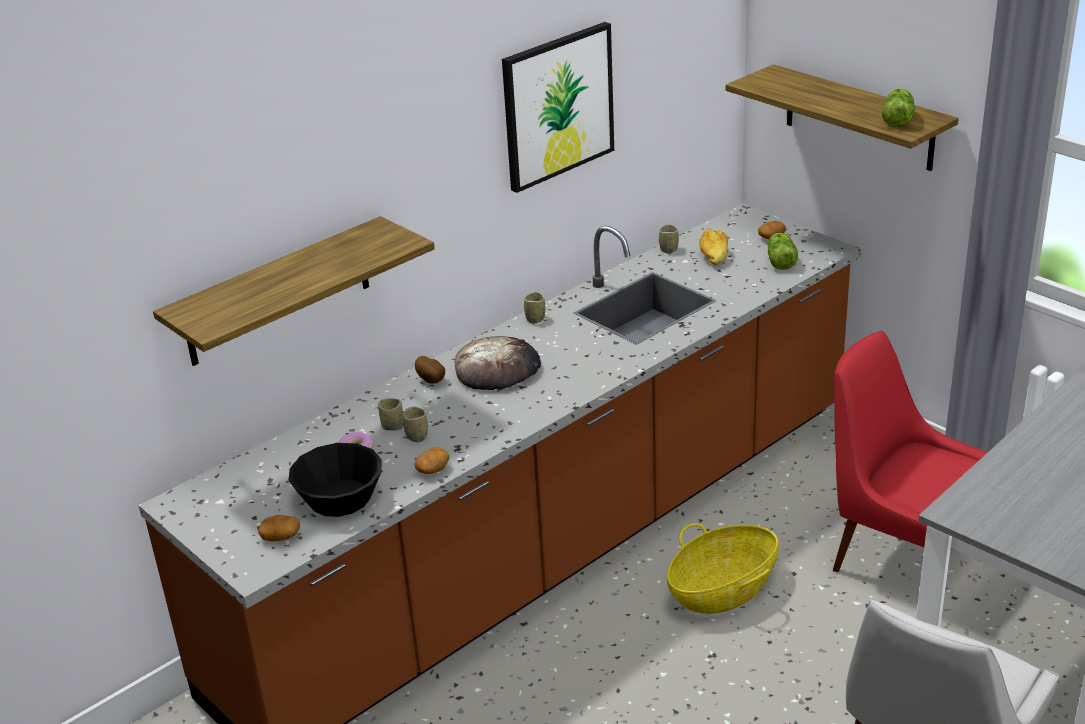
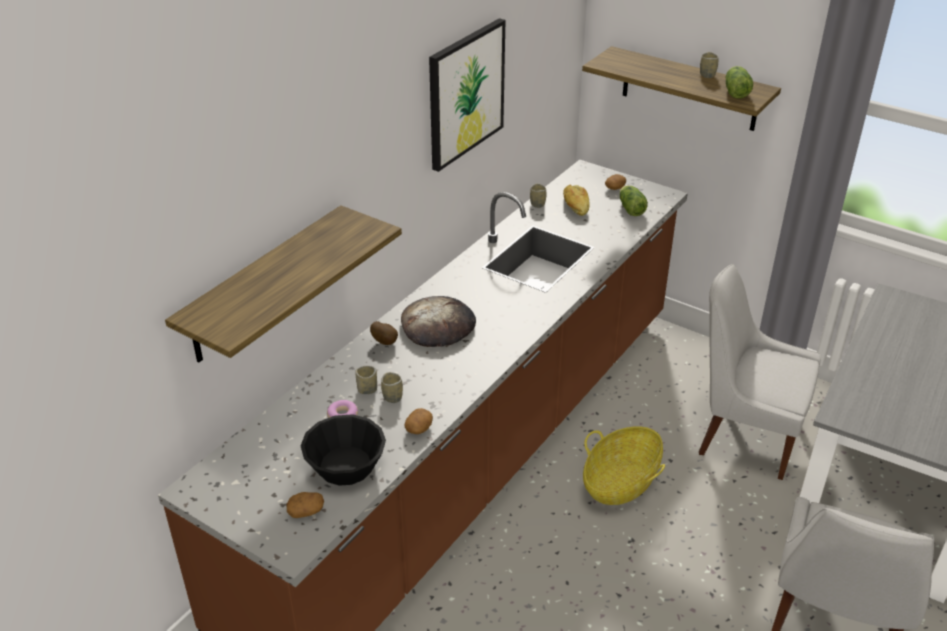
camera: 15 degrees left, 5 degrees up
cup [524,292,546,324] -> cup moved to [700,52,718,78]
red chair [833,331,988,572] -> white chair [699,264,821,480]

